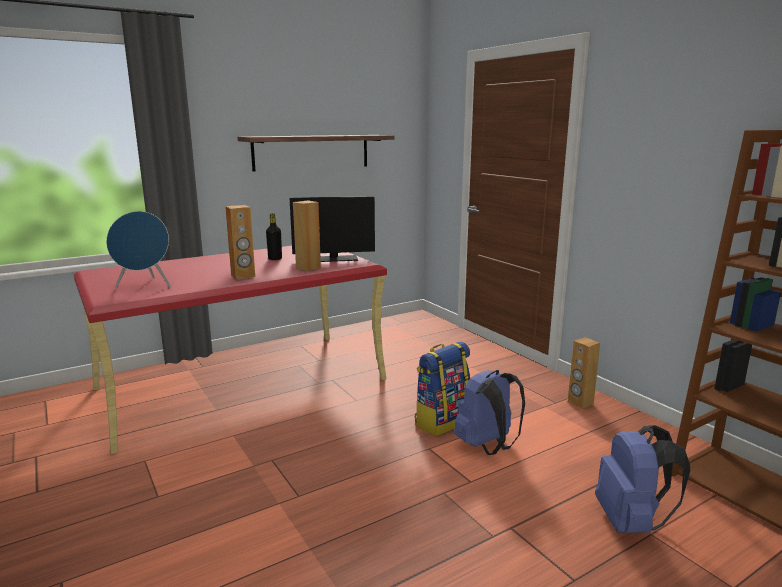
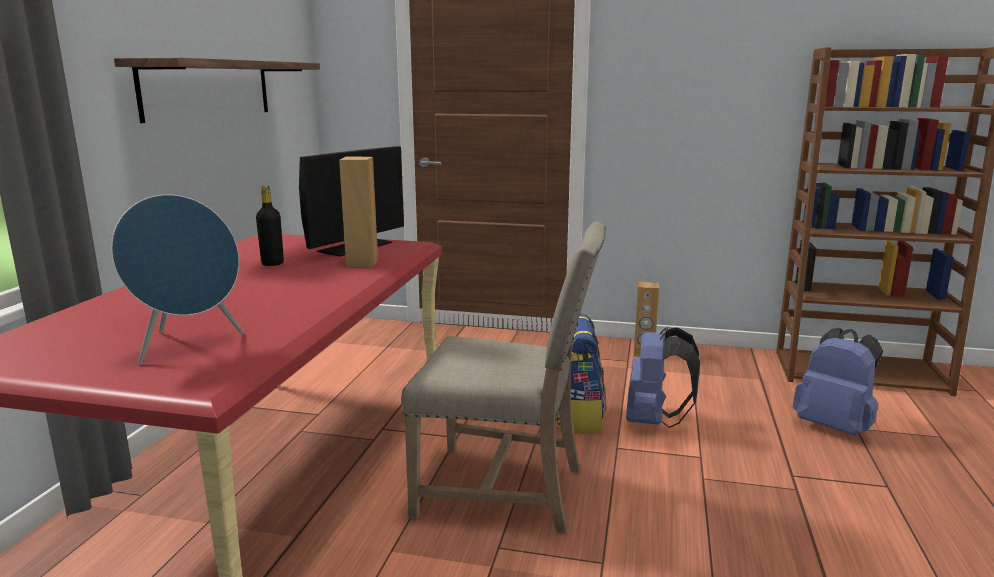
camera: 45 degrees left, 0 degrees up
brown speaker [225,205,255,280] -> none
none -> beige chair [401,222,606,534]

